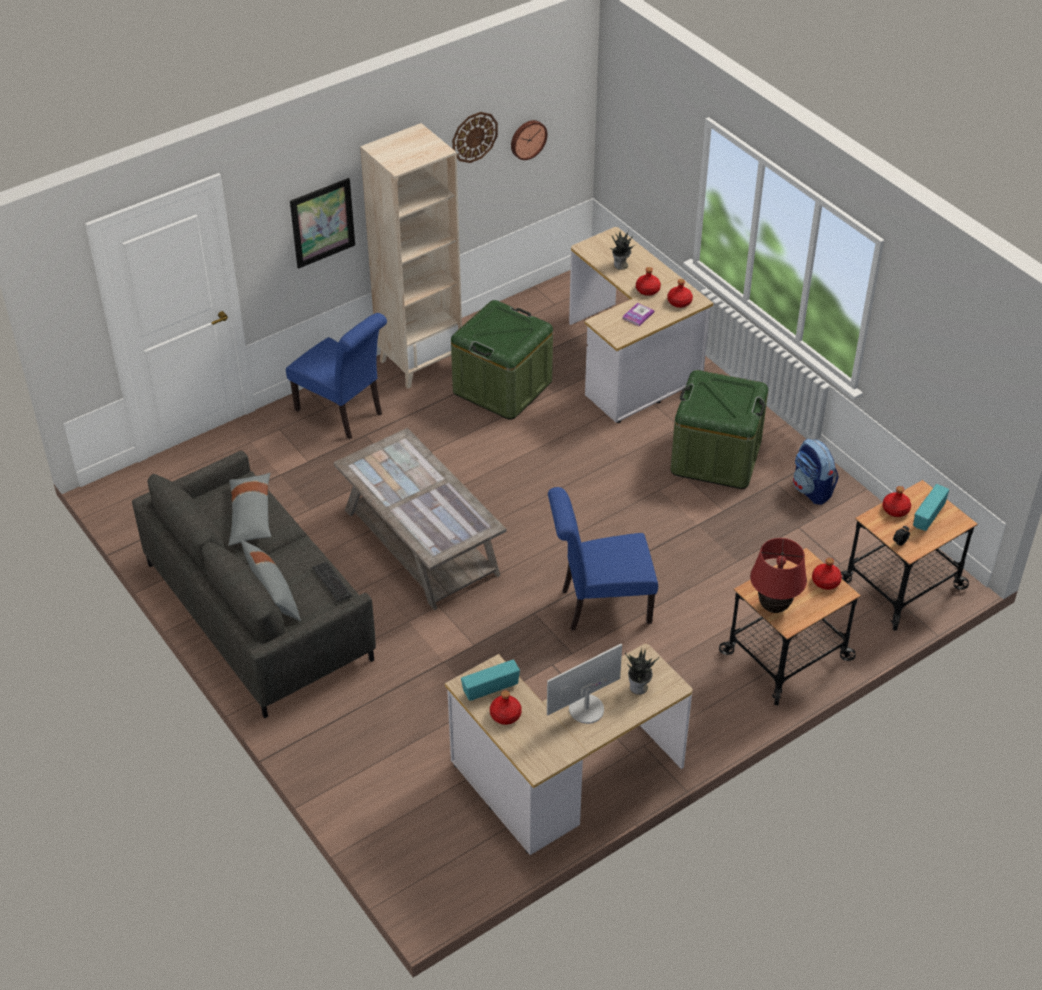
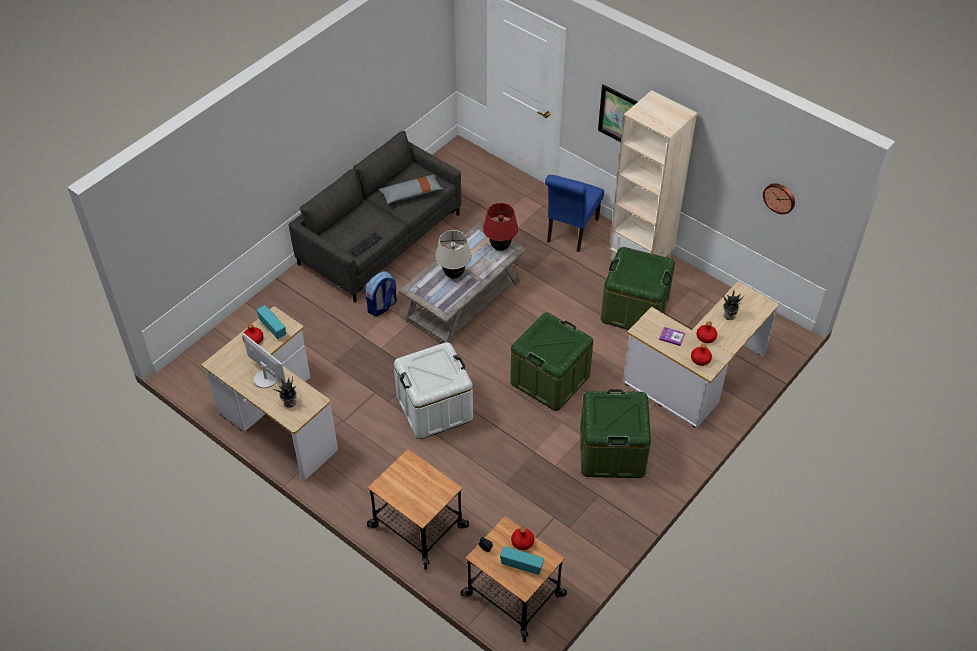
camera: 75 degrees right, 5 degrees up
grey pillow [241,539,301,621] -> none
wall clock [452,112,498,163] -> none
blue chair [548,487,658,630] -> white storage box [394,342,473,439]
red table lamp [750,538,807,613] -> red table lamp moved to [483,203,518,251]
backpack [793,438,839,505] -> backpack moved to [365,271,397,316]
red bottle [812,558,842,590] -> none
none -> beige table lamp [435,230,471,279]
none -> green storage box [510,313,593,411]

